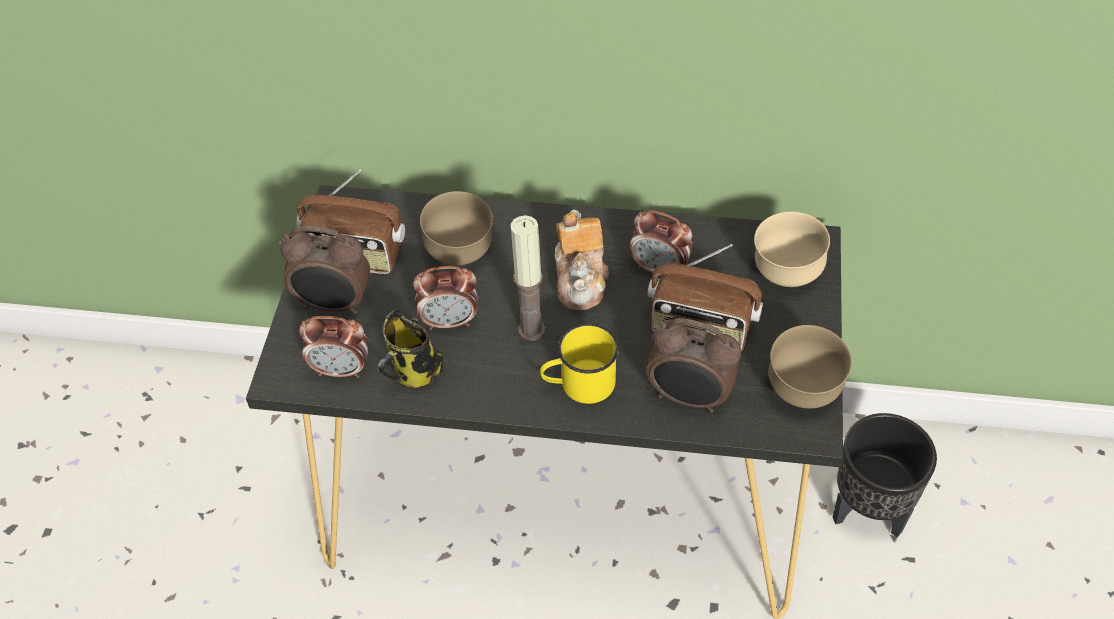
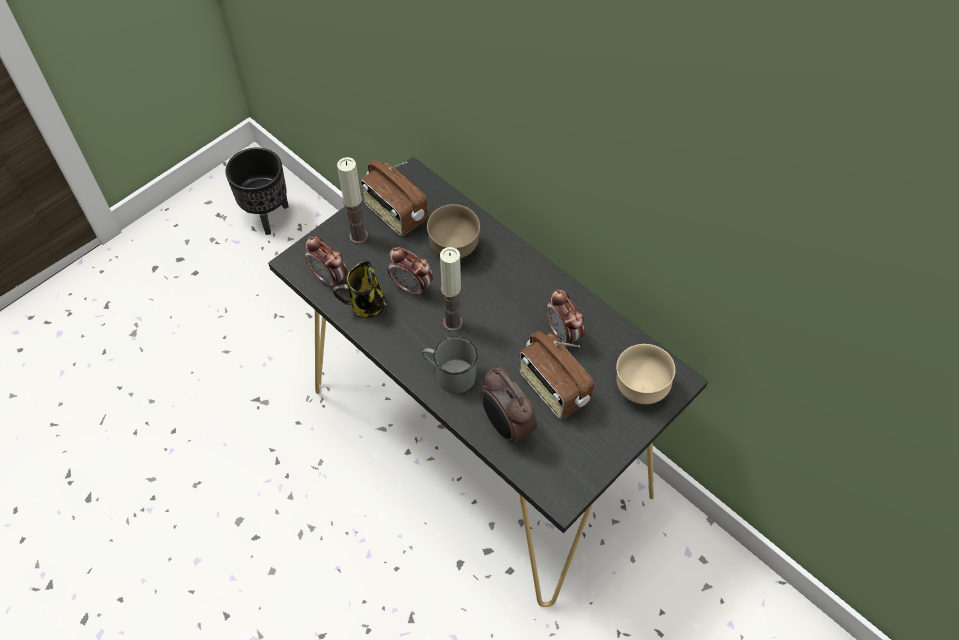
camera: 35 degrees right, 5 degrees up
alarm clock [280,226,370,314] -> candle [337,157,368,244]
yellow mug [540,324,619,404] -> grey mug [422,336,478,394]
teapot [555,209,609,310] -> none
brown bowl [769,325,852,409] -> none
black planter [833,413,937,537] -> black planter moved to [225,147,289,235]

